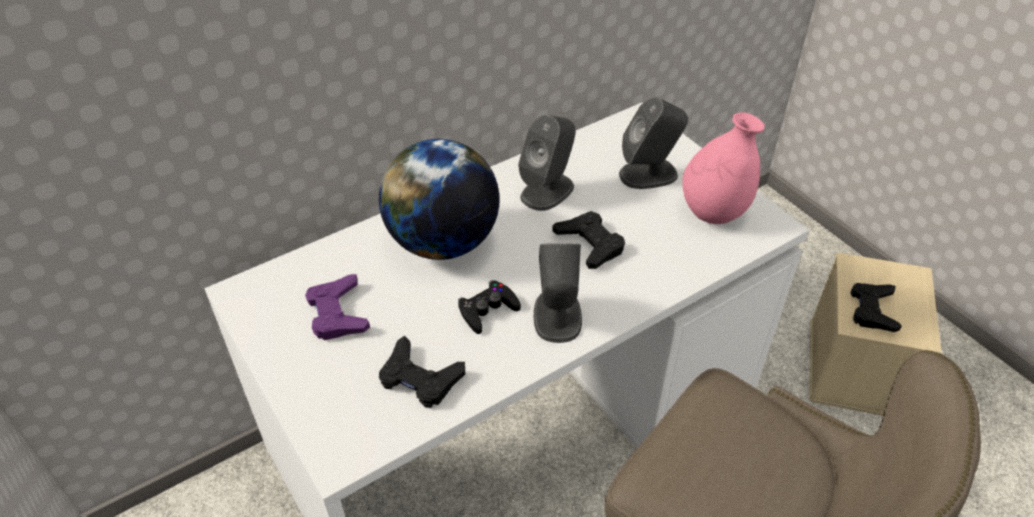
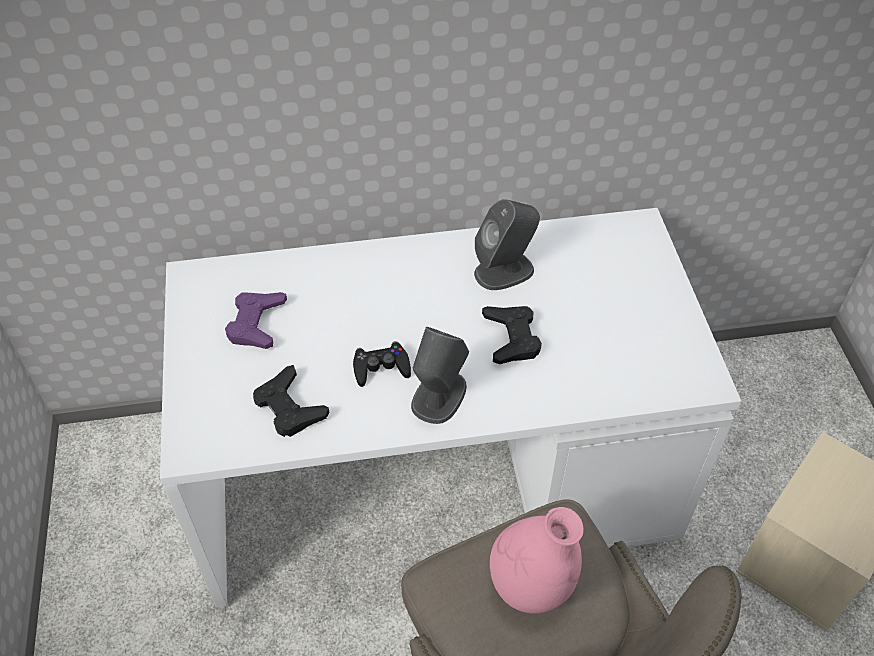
camera: 25 degrees right, 5 degrees up
globe [379,139,500,260] -> none
grey speaker [619,97,688,189] -> none
pink vase [682,112,765,224] -> pink vase moved to [490,507,584,614]
black game controller [851,283,902,332] -> none

